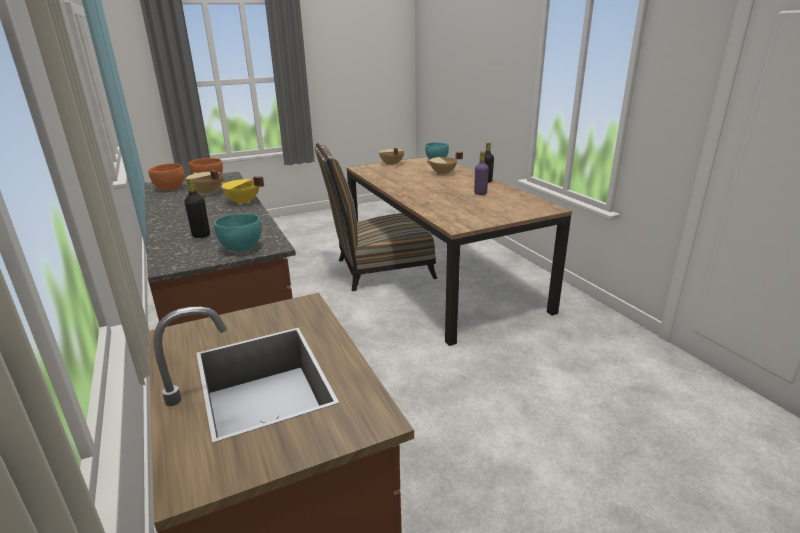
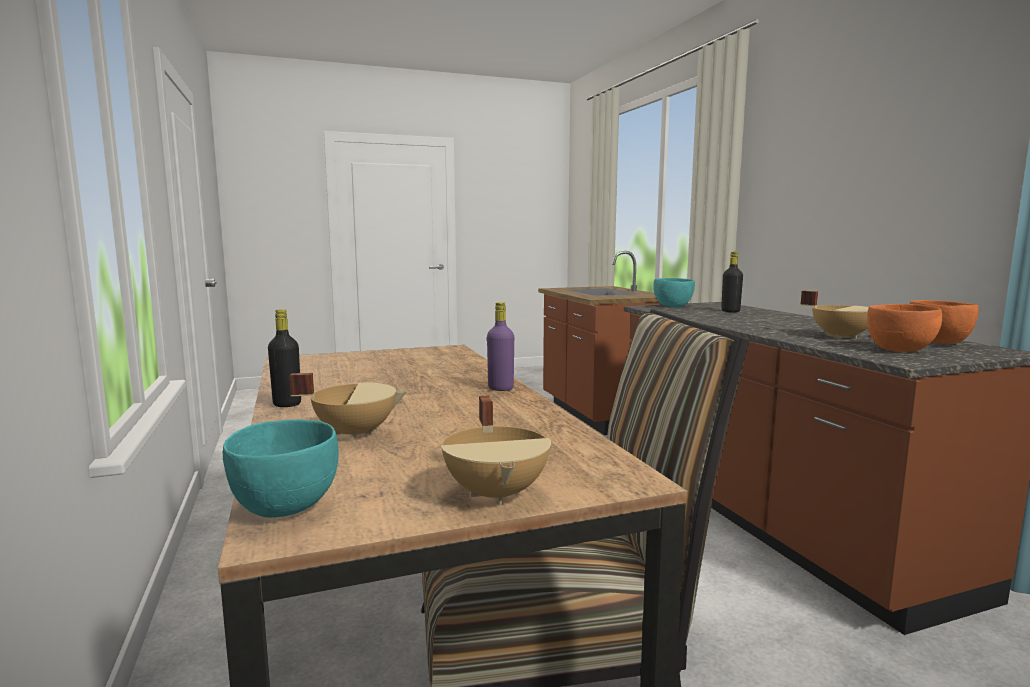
camera: 175 degrees left, 15 degrees down
yellow cooking pot [221,176,264,205] -> none
purple bottle [474,151,489,195] -> purple bottle moved to [487,302,514,391]

